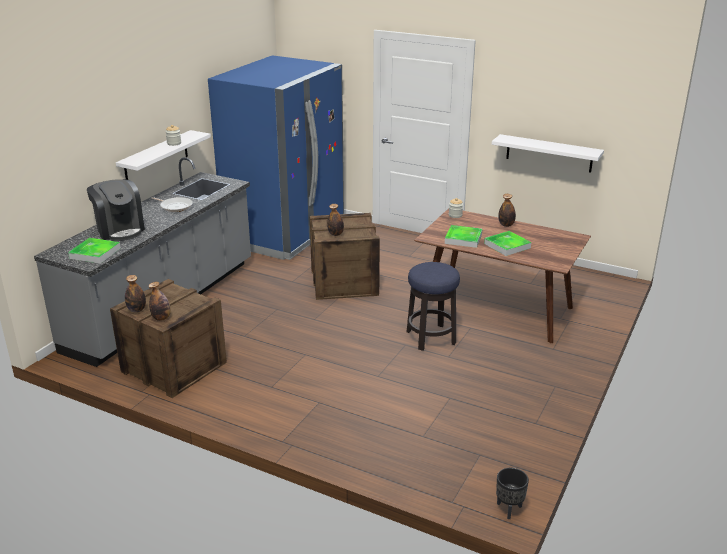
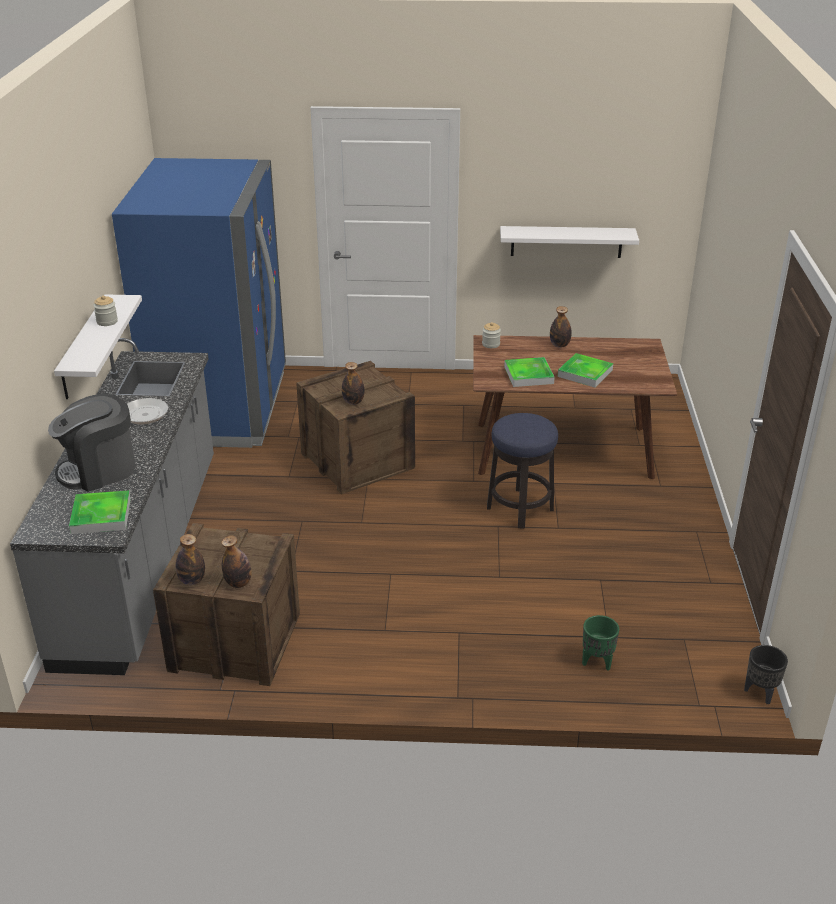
camera: 25 degrees left, 5 degrees up
coffee machine [87,179,145,241] -> coffee machine turned 120 degrees clockwise [48,394,135,492]
none -> green planter [582,615,619,671]

